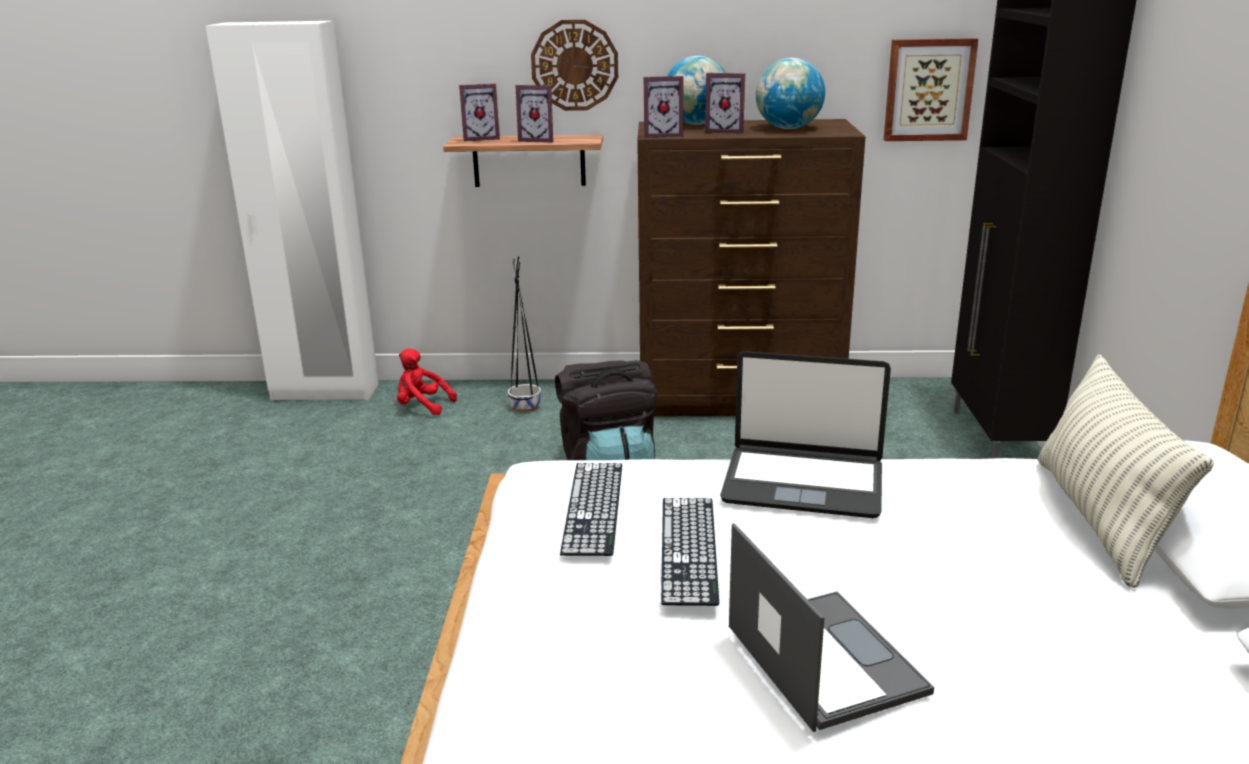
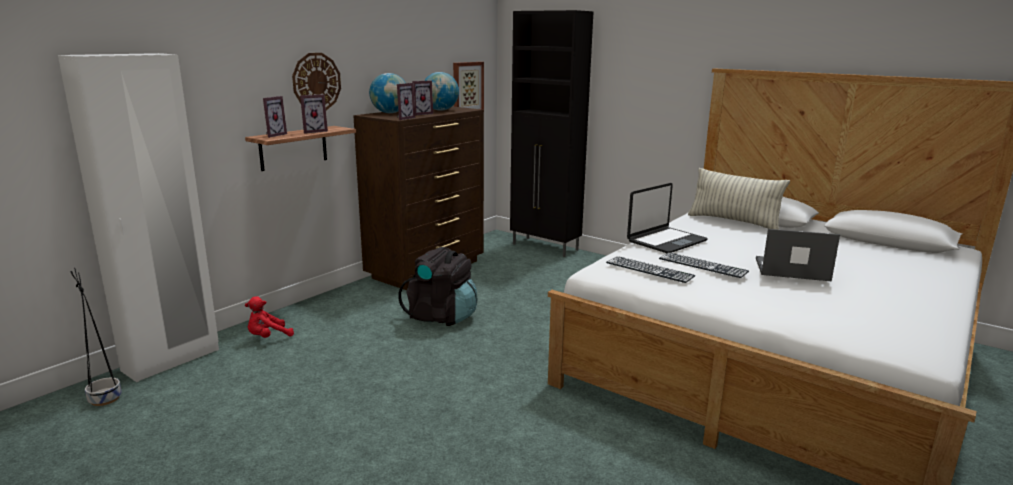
camera: 55 degrees left, 5 degrees down
black planter [508,256,541,412] -> black planter moved to [70,268,122,406]

